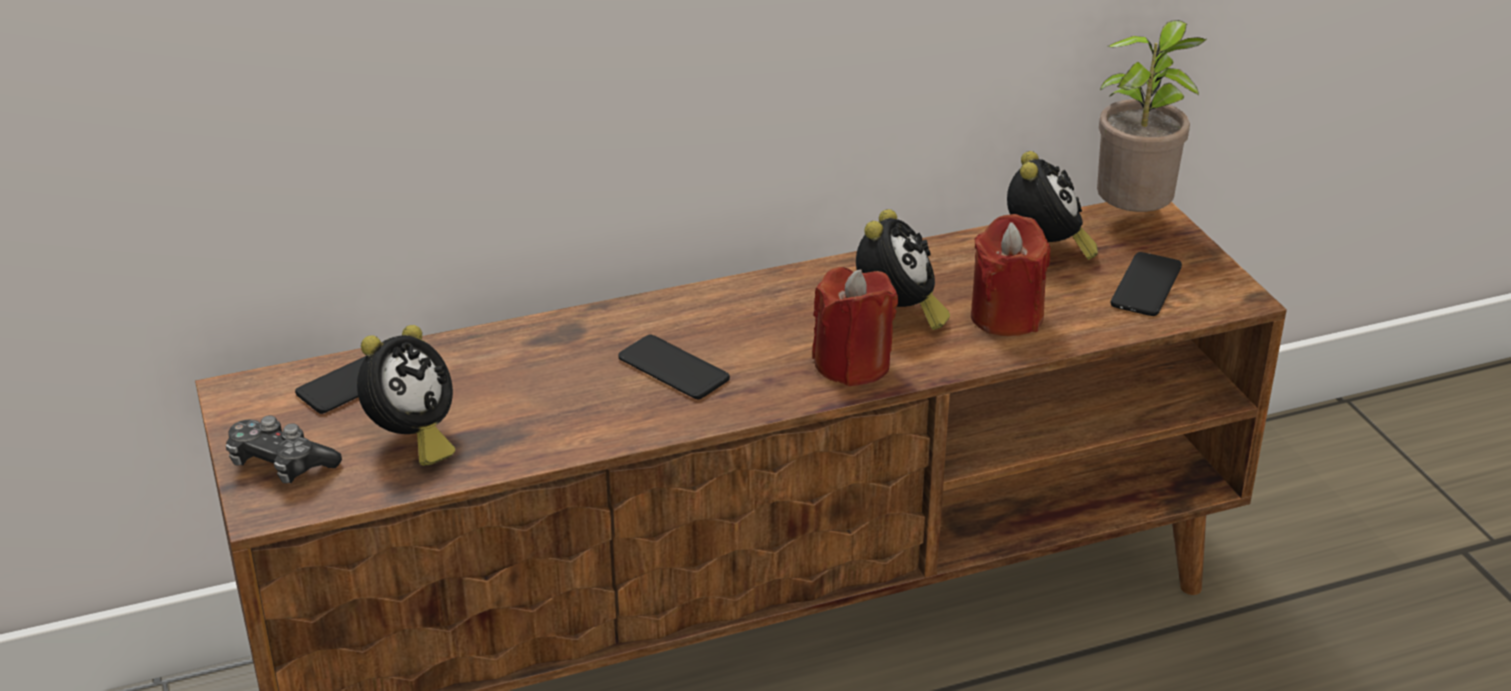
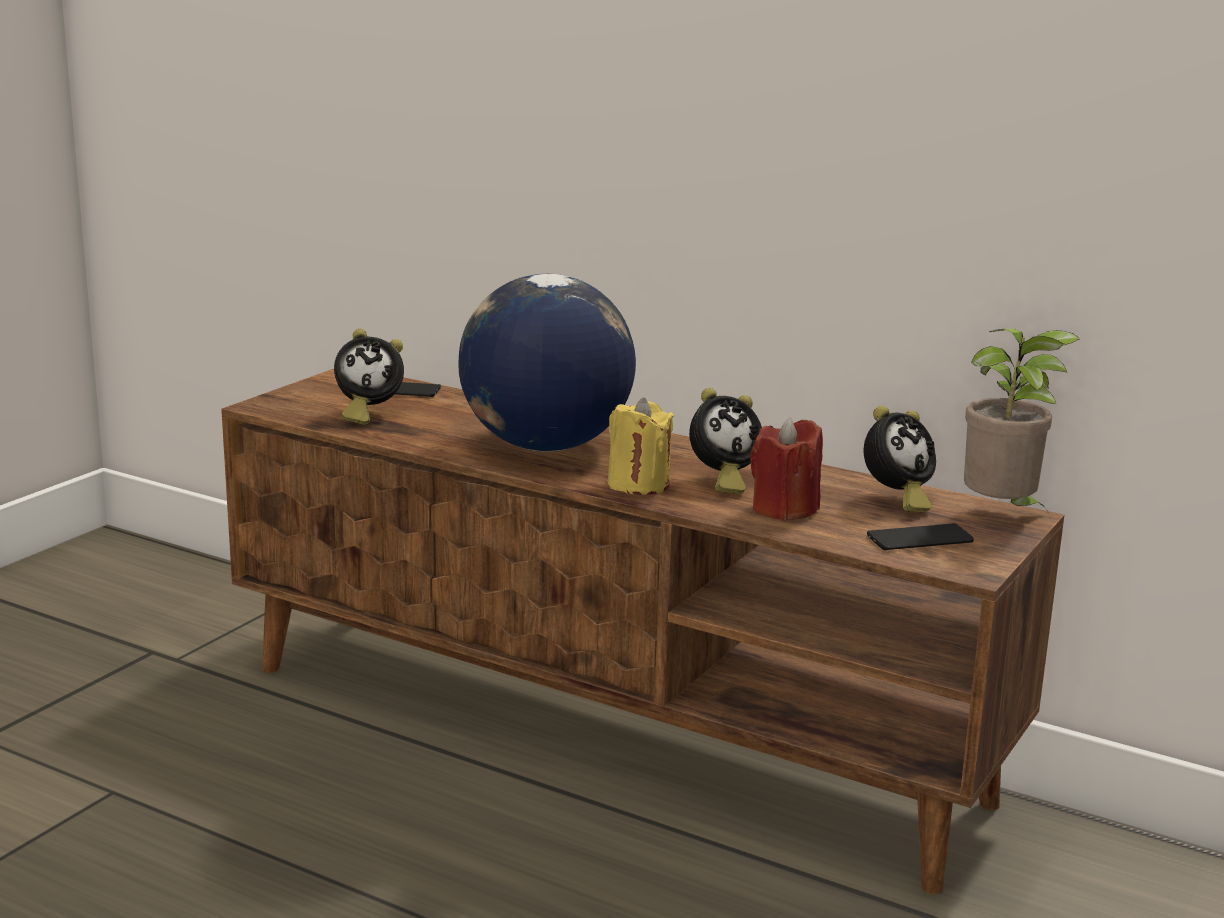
camera: 50 degrees right, 15 degrees down
game controller [226,415,342,483] -> none
phone [618,334,730,400] -> globe [458,274,636,451]
red candle [812,267,898,387] -> yellow candle [608,397,674,495]

